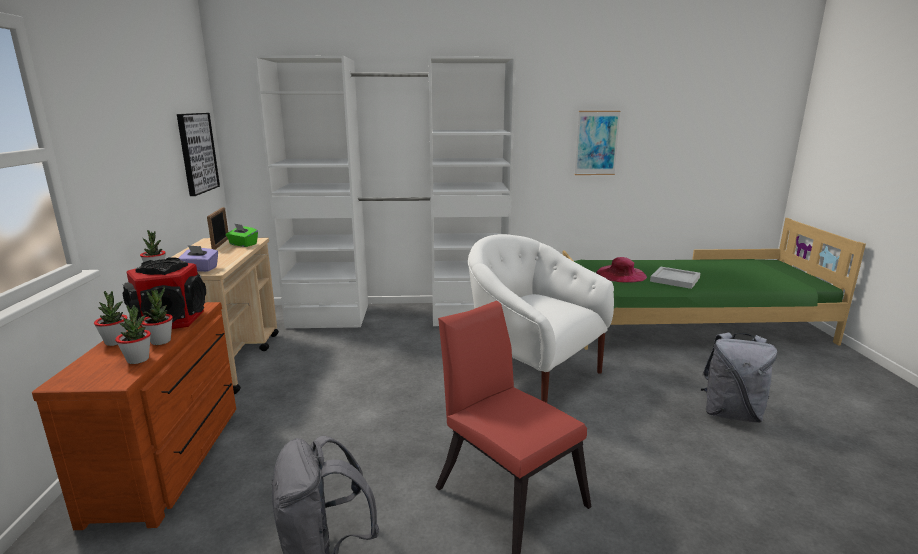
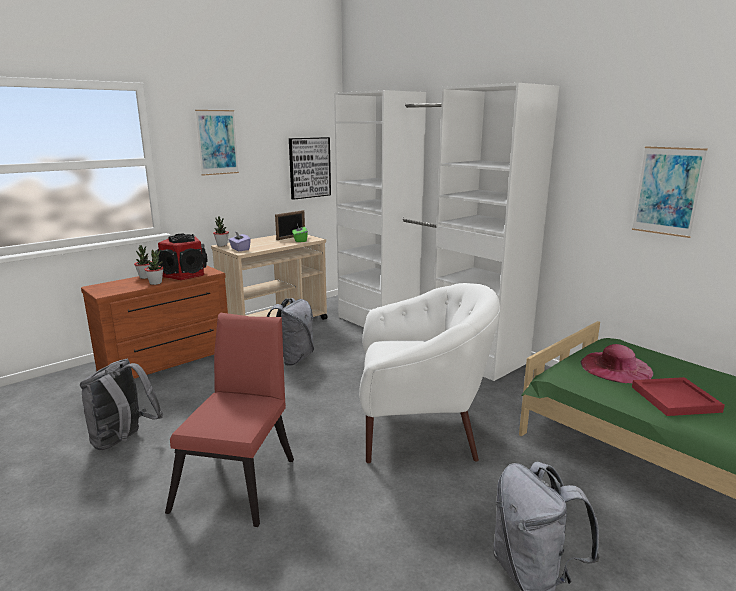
camera: 50 degrees right, 0 degrees up
potted plant [115,305,151,364] -> none
white armchair [468,234,614,403] -> white armchair turned 90 degrees clockwise [359,283,500,463]
white tray [650,267,700,289] -> red tray [632,377,725,416]
none -> picture [195,110,239,176]
none -> grey backpack [266,298,314,366]

